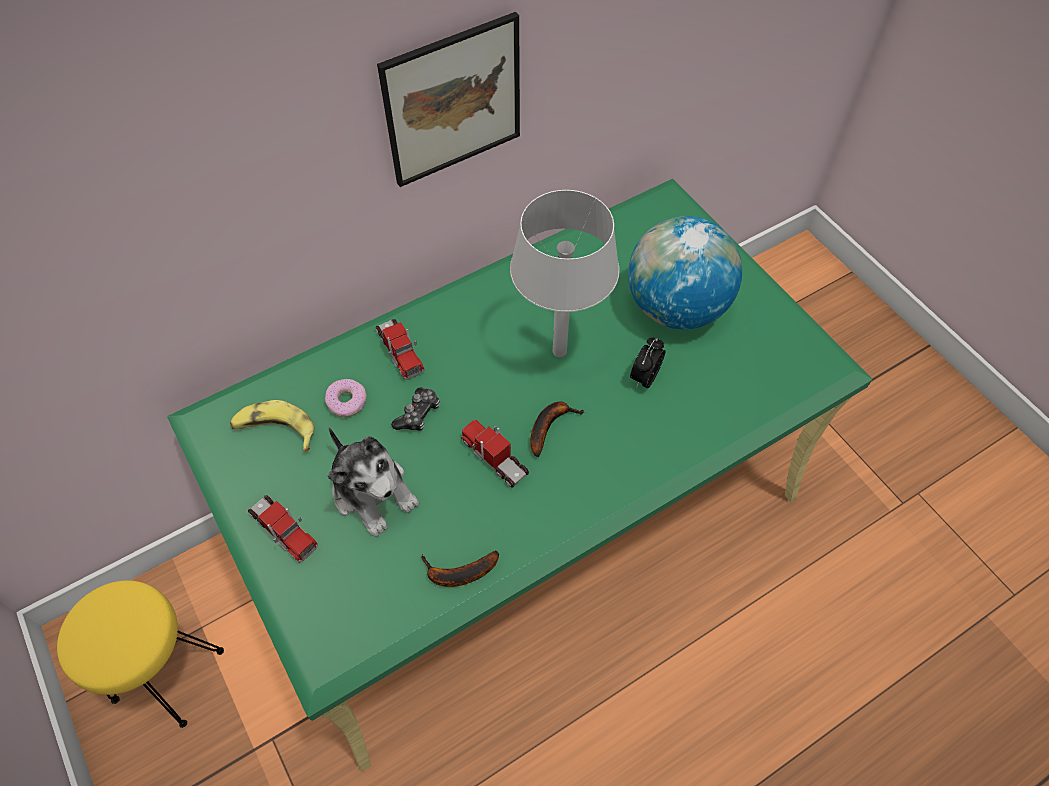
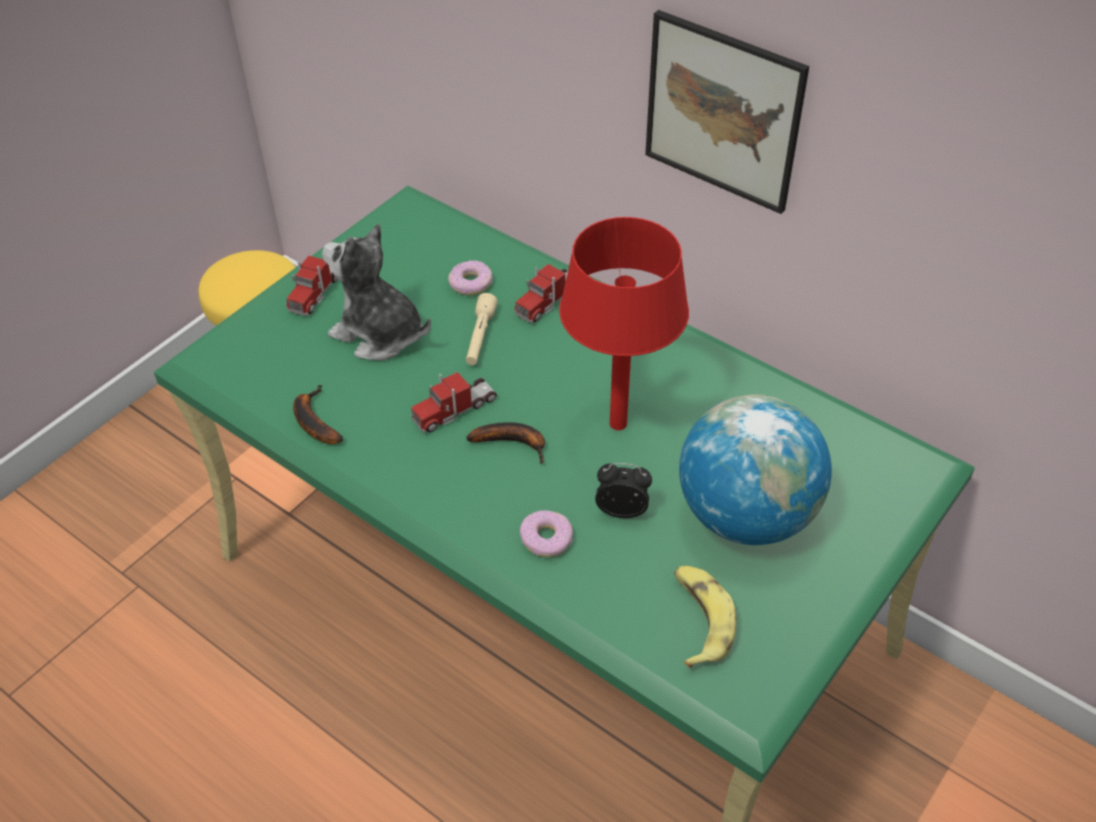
camera: 70 degrees right, 10 degrees down
banana [230,400,314,451] -> banana moved to [674,566,736,668]
plush toy [327,427,419,537] -> plush toy turned 90 degrees clockwise [322,223,431,361]
game controller [391,387,440,431] -> beige flashlight [466,293,498,365]
toy truck [461,420,529,488] -> toy truck turned 150 degrees counterclockwise [411,372,497,433]
grey table lamp [510,190,619,357] -> red table lamp [559,217,689,430]
none -> donut [520,510,573,557]

